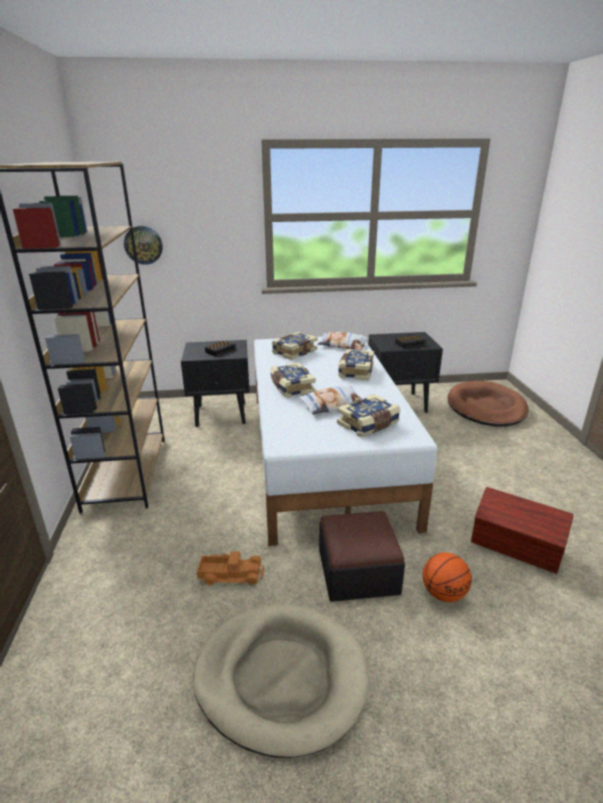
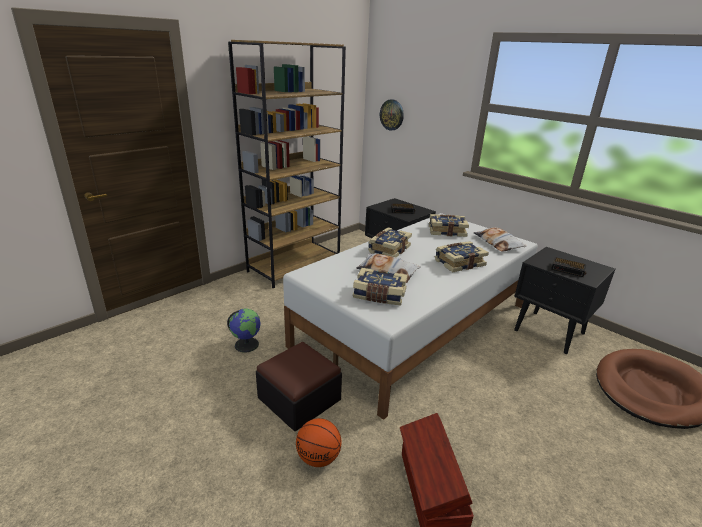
camera: 50 degrees right, 0 degrees up
beige dog bed [193,604,368,758] -> none
toy truck [197,551,264,585] -> globe [227,309,260,352]

